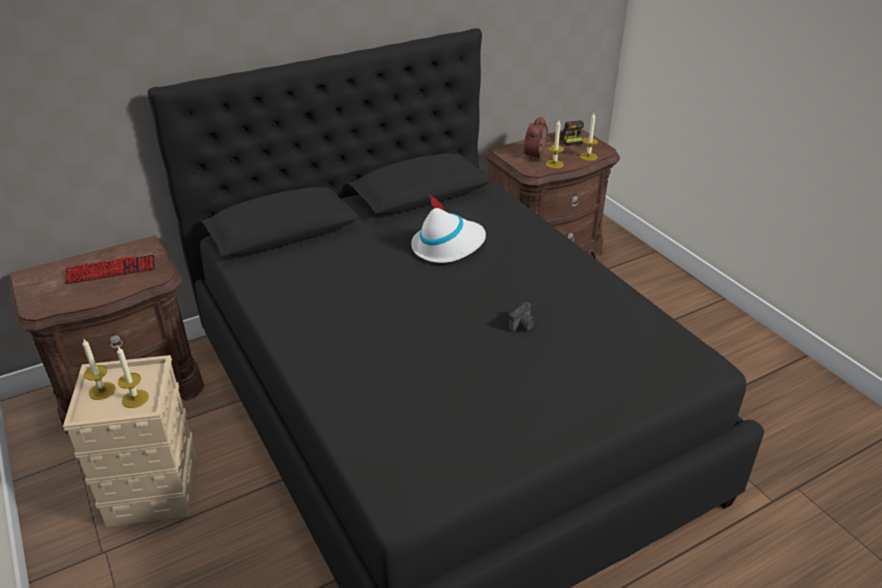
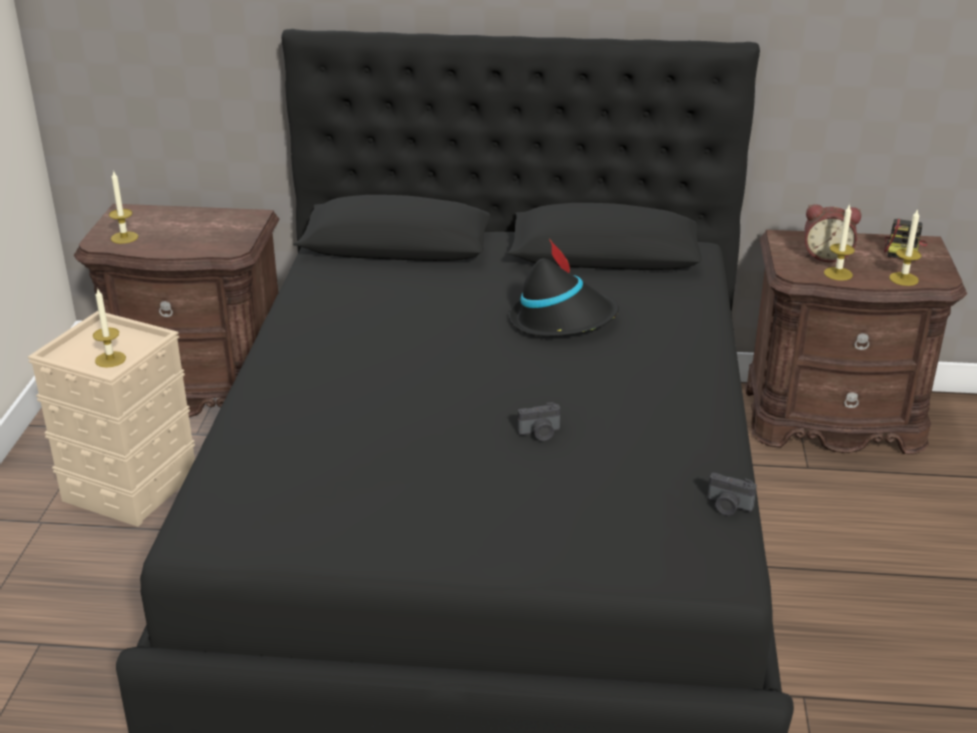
camera: 35 degrees right, 5 degrees down
keyboard [65,255,155,284] -> none
candle [82,338,116,400] -> candle moved to [109,170,138,244]
white hat [411,194,486,263] -> black hat [509,239,619,336]
alarm clock [524,116,550,160] -> alarm clock turned 135 degrees counterclockwise [804,204,861,262]
none -> camera [707,473,757,516]

